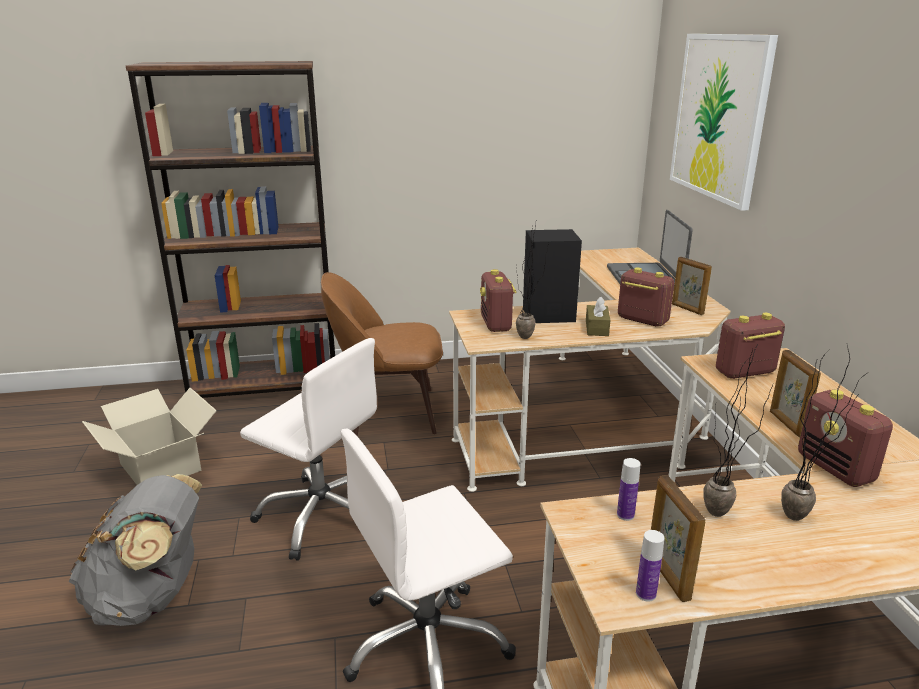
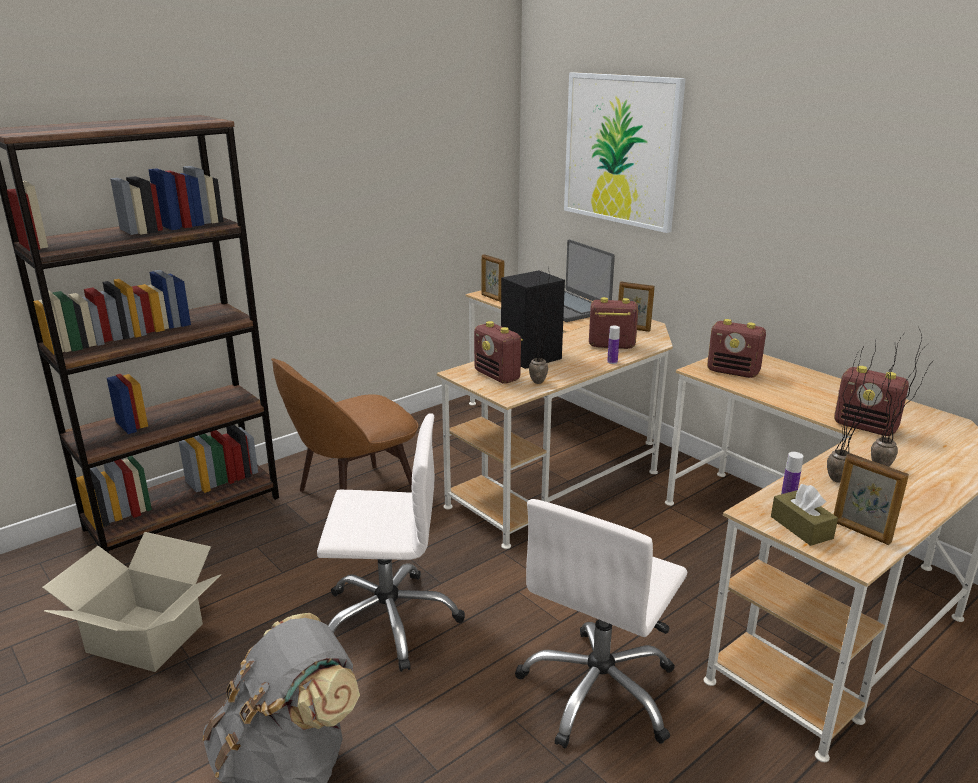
camera: 30 degrees left, 0 degrees up
brown tissue box [586,297,611,336] -> brown tissue box moved to [771,484,838,546]
bottle [636,530,664,601] -> bottle moved to [607,326,620,364]
radio [716,313,785,379] -> radio turned 105 degrees counterclockwise [707,319,766,378]
picture frame [770,350,821,438] -> picture frame moved to [482,254,504,302]

